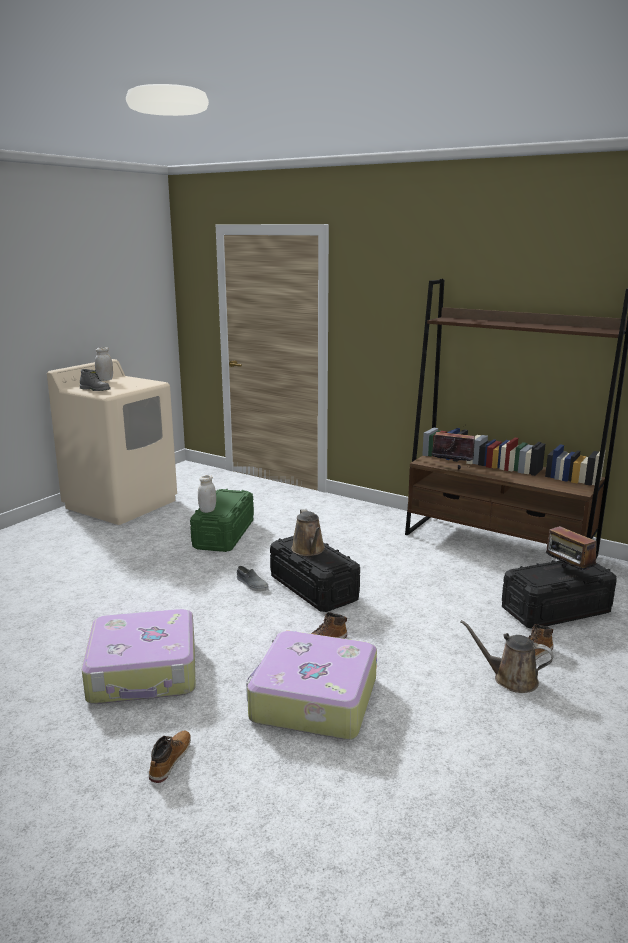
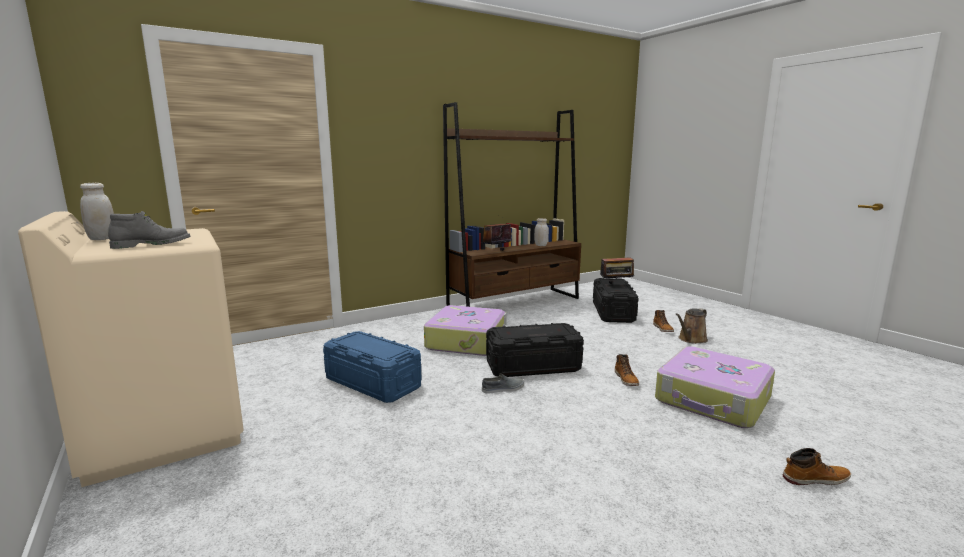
camera: 65 degrees left, 5 degrees down
suitcase [82,609,196,704] -> suitcase moved to [424,305,507,356]
boot [149,731,191,783] -> boot turned 135 degrees clockwise [783,448,851,485]
green storage box [190,489,254,552] -> blue storage box [323,331,422,403]
white jar [198,475,216,513] -> white jar moved to [534,218,549,246]
brown watering can [291,509,325,556] -> none

